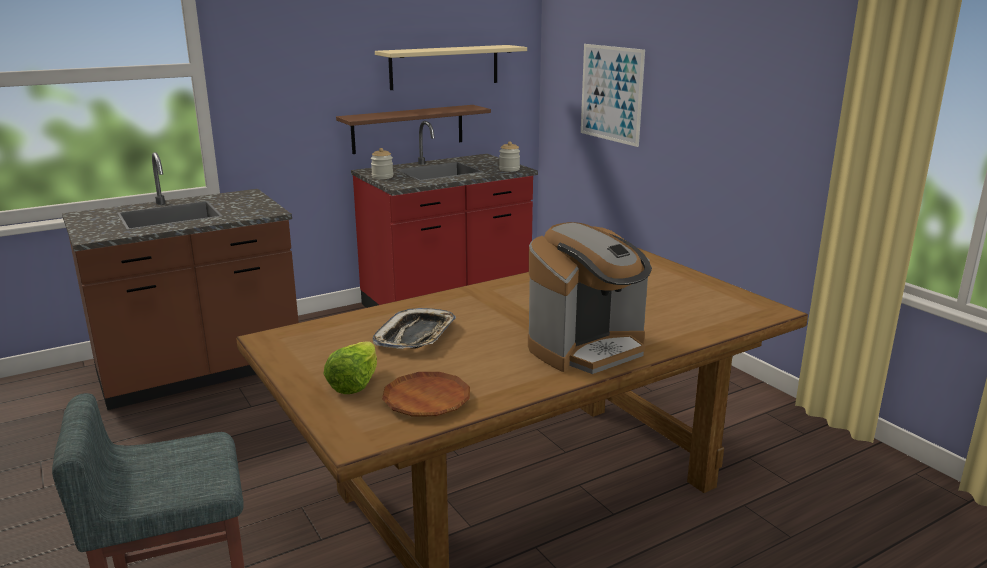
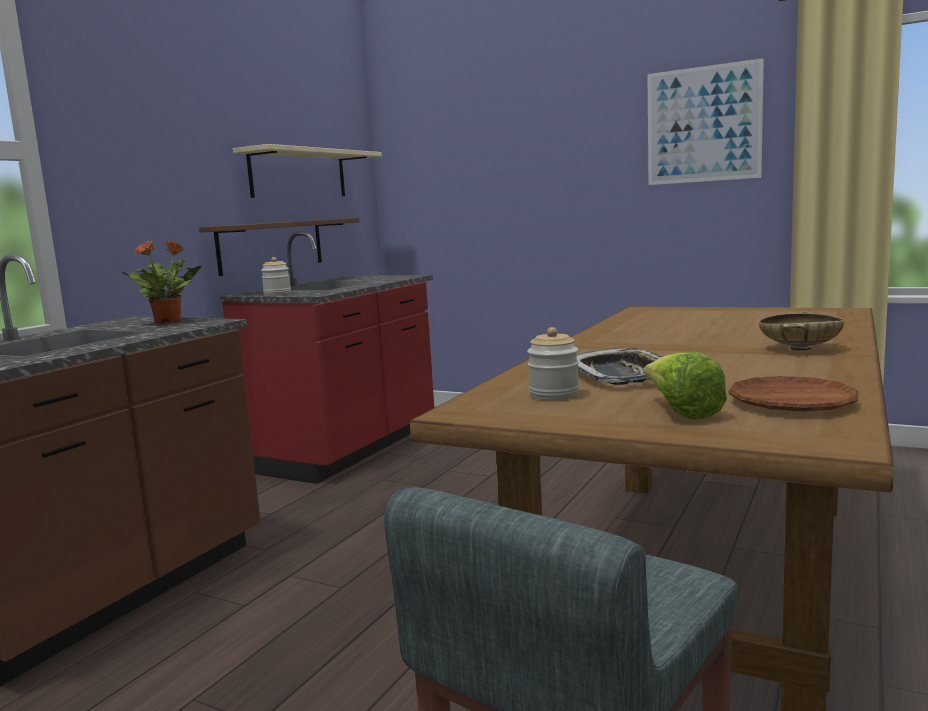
camera: 30 degrees left, 10 degrees down
jar [499,141,520,172] -> jar moved to [527,327,579,400]
coffee machine [528,222,652,374] -> beige bowl [759,311,844,351]
picture [581,44,645,147] -> picture moved to [648,58,764,185]
none -> potted plant [120,240,203,324]

